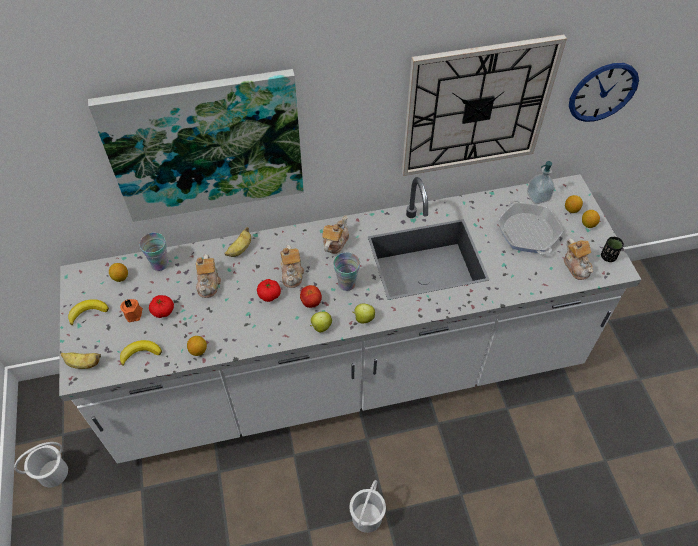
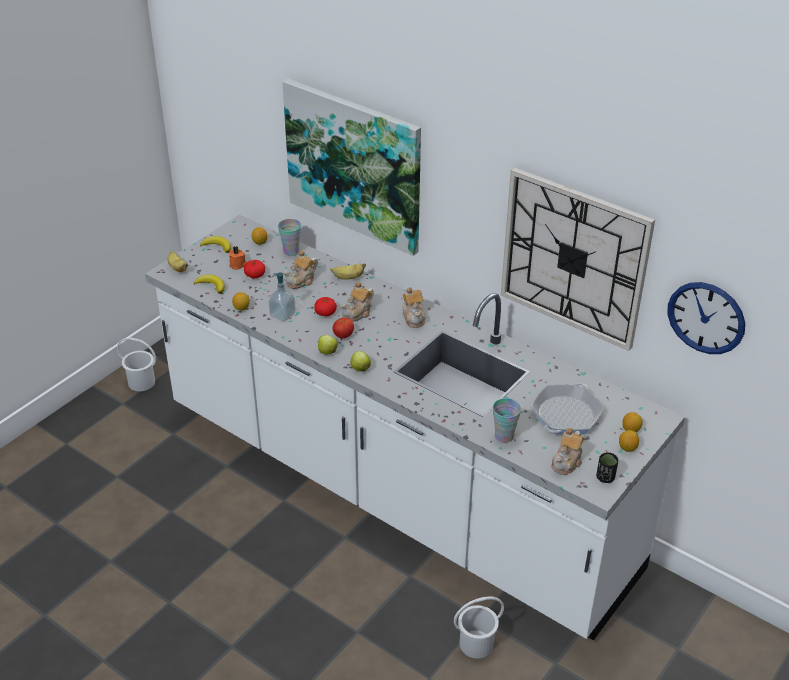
camera: 50 degrees right, 15 degrees down
teapot [322,215,349,254] -> teapot turned 90 degrees clockwise [402,287,426,328]
cup [334,252,360,291] -> cup moved to [493,398,521,443]
white bucket [349,480,386,533] -> white bucket moved to [454,596,504,658]
soap dispenser [527,161,555,204] -> soap dispenser moved to [268,272,296,321]

